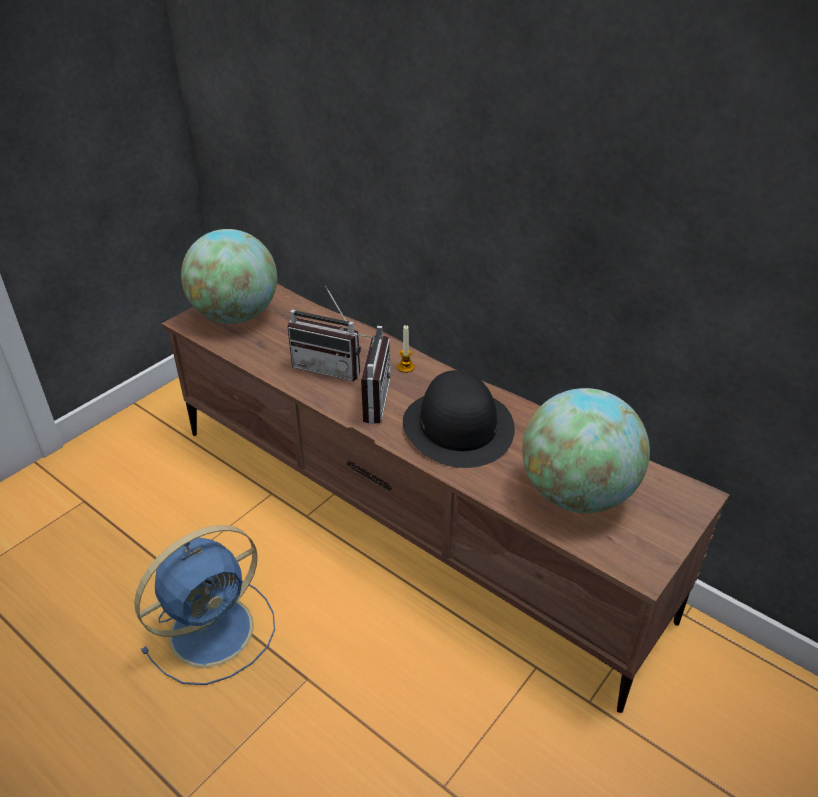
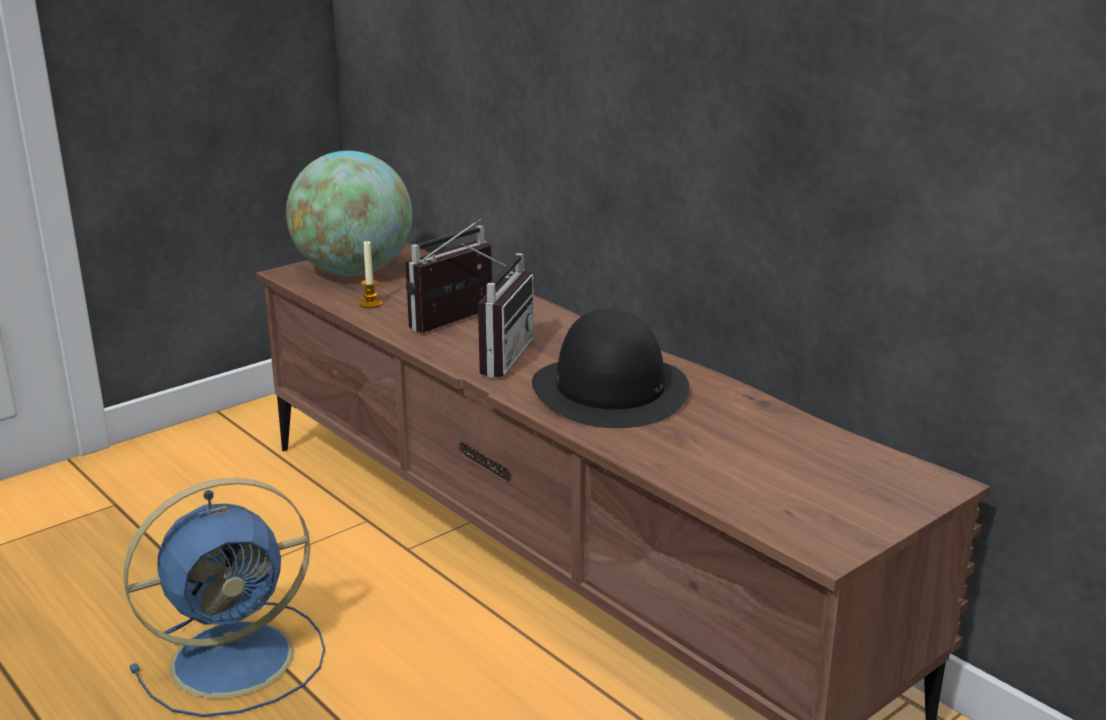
camera: 10 degrees right, 15 degrees down
radio [287,286,361,381] -> radio turned 105 degrees clockwise [406,218,492,333]
candle [397,325,415,373] -> candle moved to [359,241,382,308]
globe [522,388,650,513] -> none

